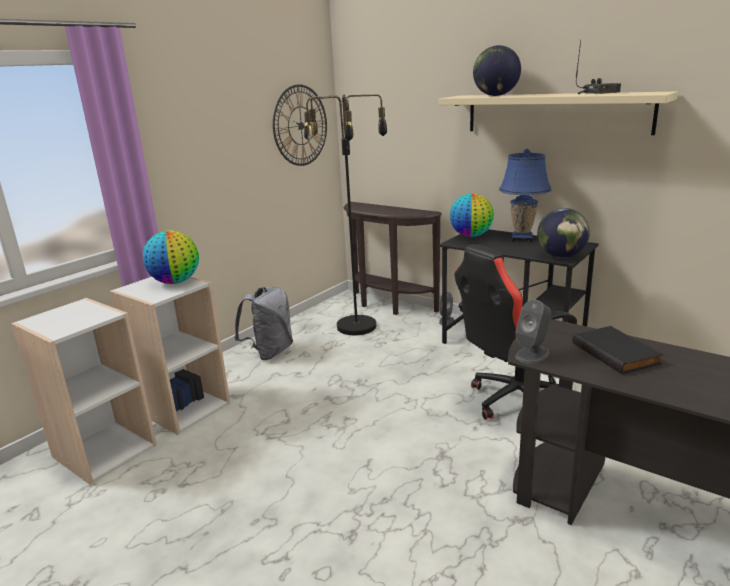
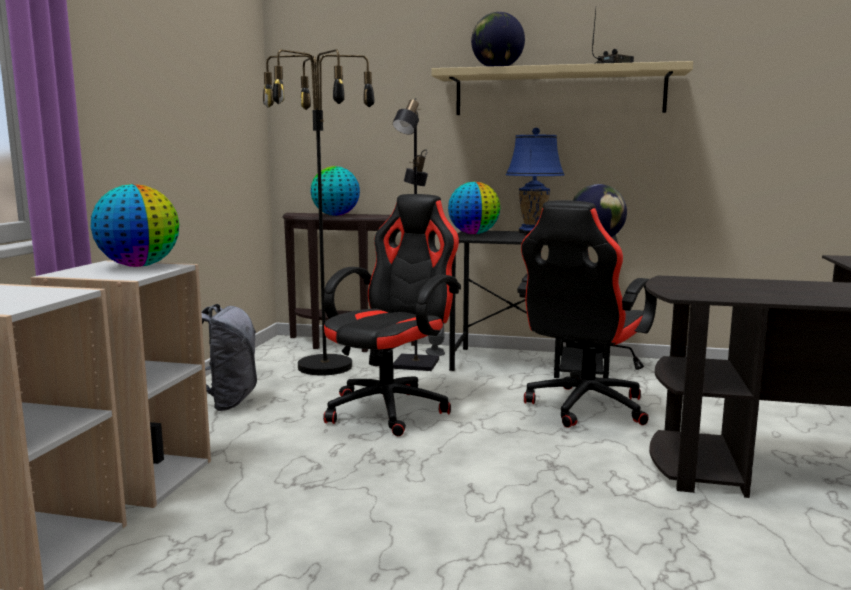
camera: 25 degrees left, 10 degrees down
wall clock [273,85,327,166] -> none
grey speaker [515,299,551,364] -> none
black book [572,326,663,374] -> none
none -> globe [311,166,360,216]
none -> black office chair [323,194,461,436]
none -> black floor lamp [393,98,439,371]

